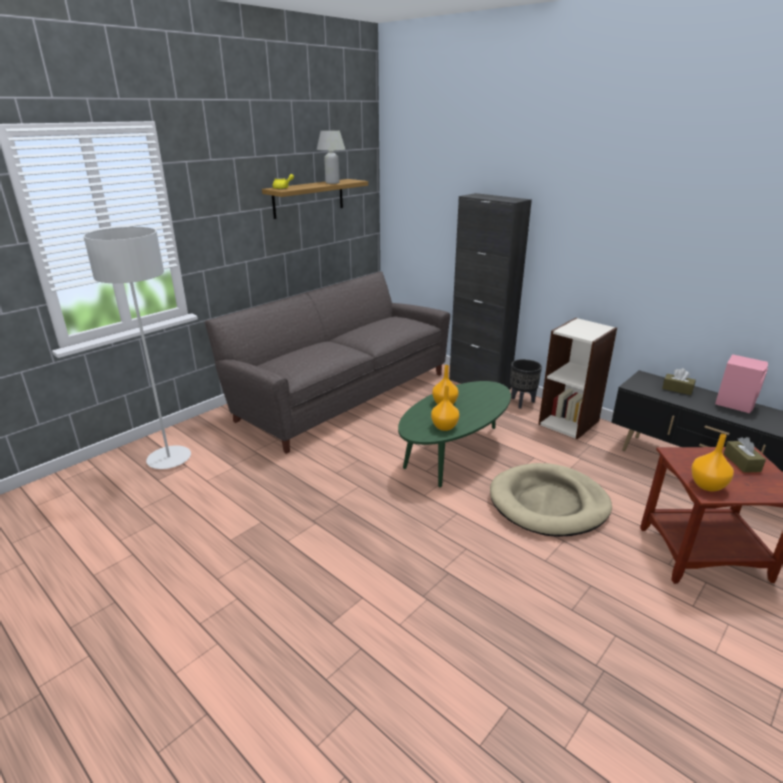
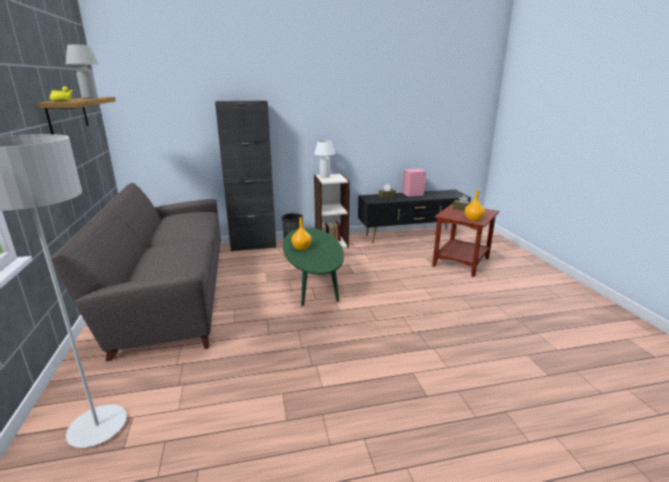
camera: 55 degrees left, 5 degrees down
orange vase [431,385,459,431] -> none
beige dog bed [490,463,612,537] -> none
none -> white table lamp [314,140,335,178]

